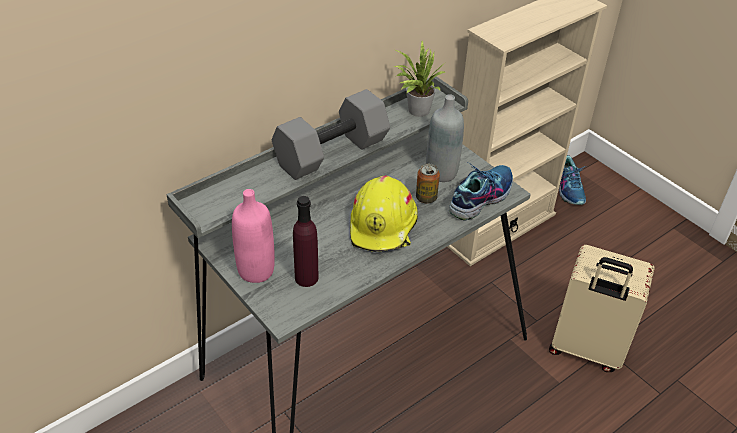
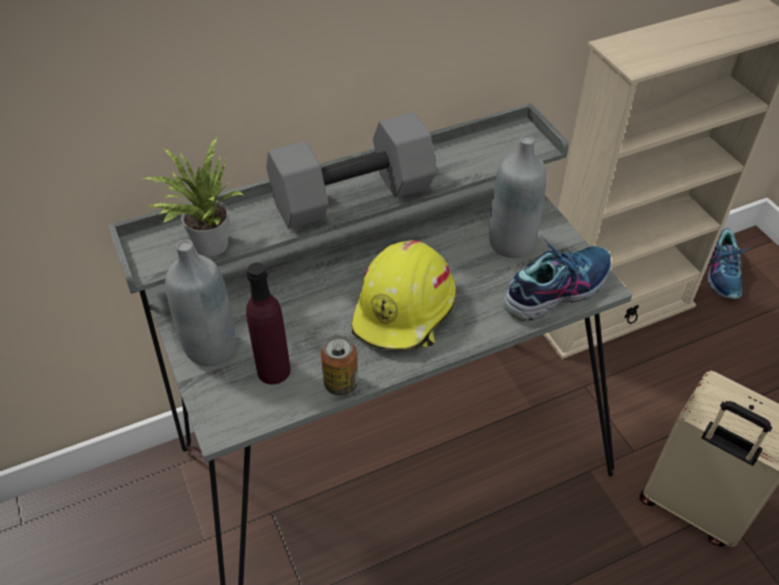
camera: 15 degrees right, 5 degrees up
pink bottle [232,189,275,283] -> grey bottle [165,240,236,366]
potted plant [394,41,446,117] -> potted plant moved to [142,137,244,256]
can [416,164,440,204] -> can moved to [321,336,358,396]

